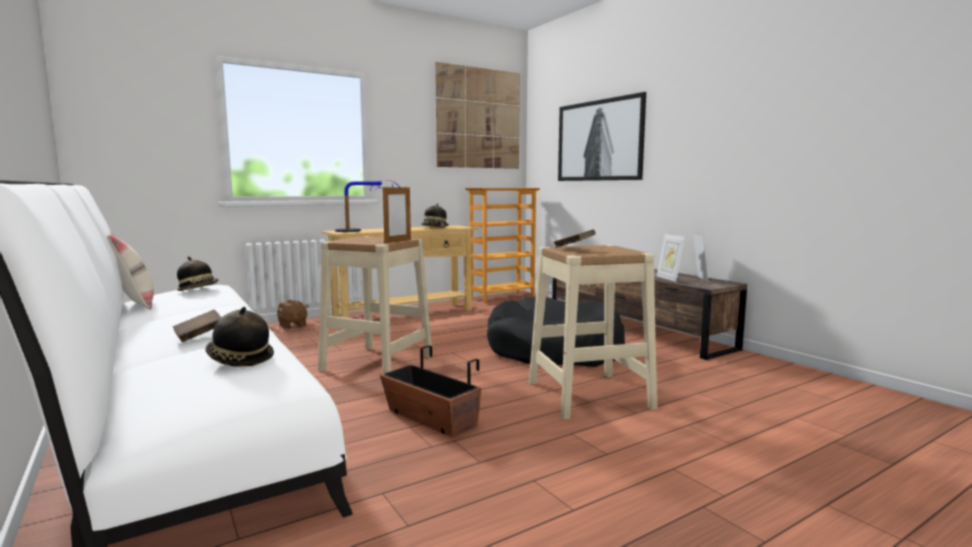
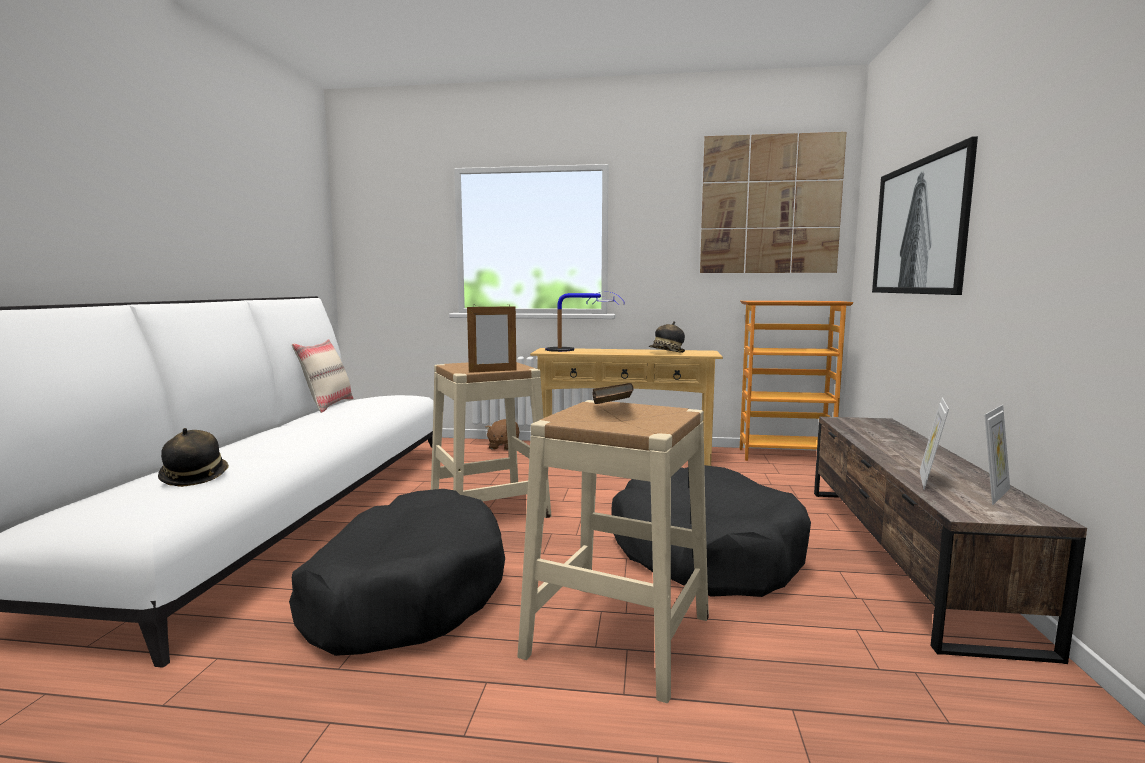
camera: 40 degrees right, 0 degrees up
brown book [173,310,221,342] -> none
hat [177,257,218,291] -> none
planter [380,346,482,437] -> black dog bed [289,489,505,656]

